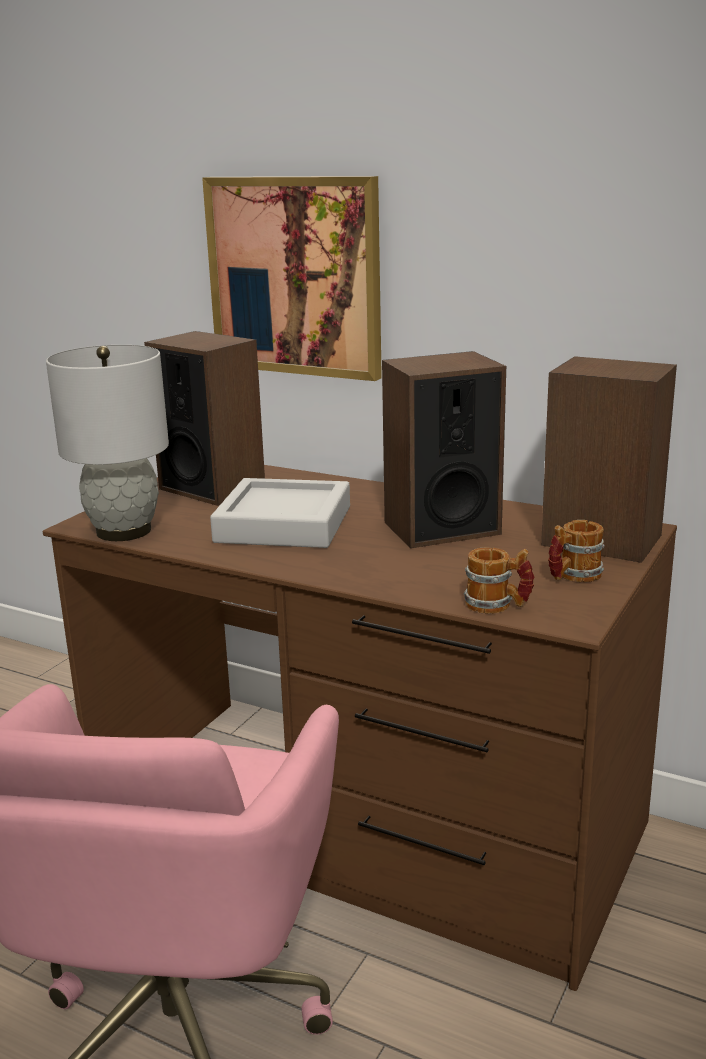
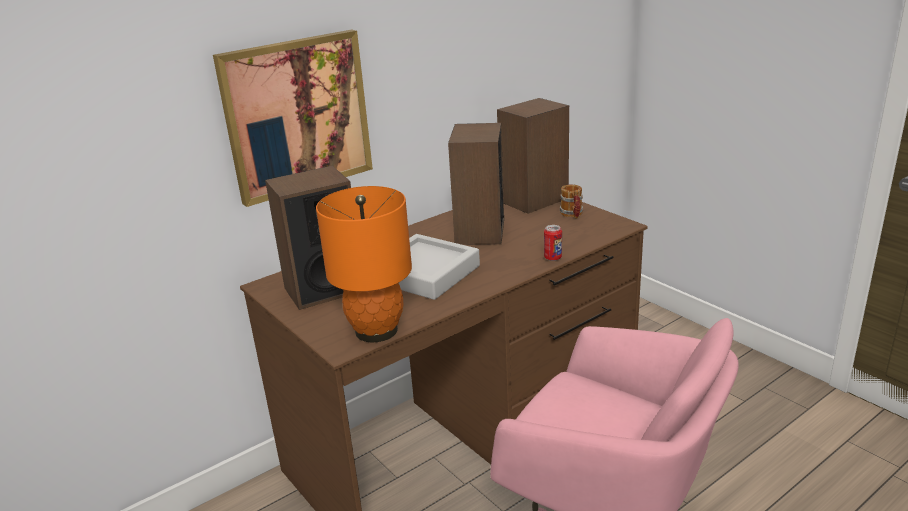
camera: 65 degrees left, 5 degrees up
white table lamp [46,345,169,541] -> orange table lamp [316,186,412,342]
mug [464,548,535,614] -> none
none -> can [544,225,562,261]

